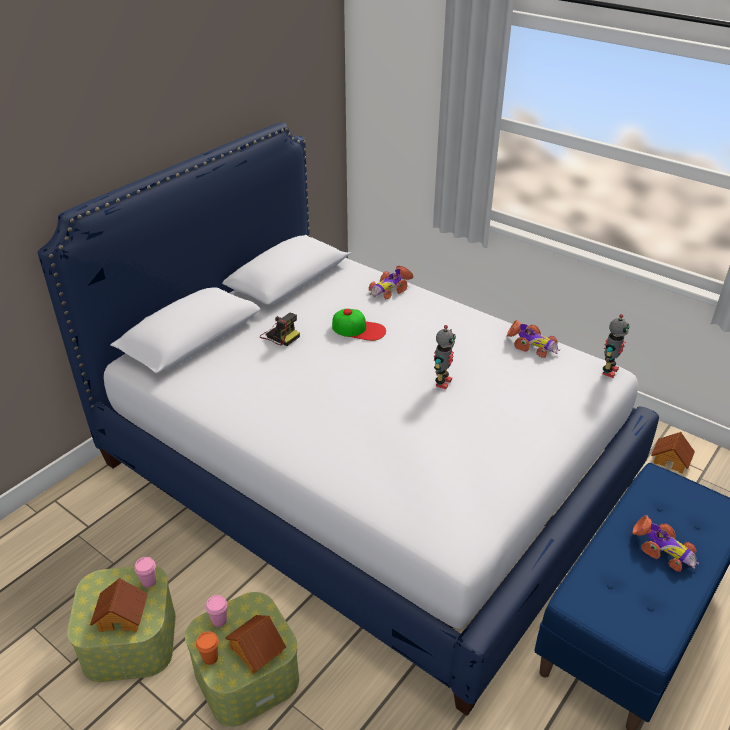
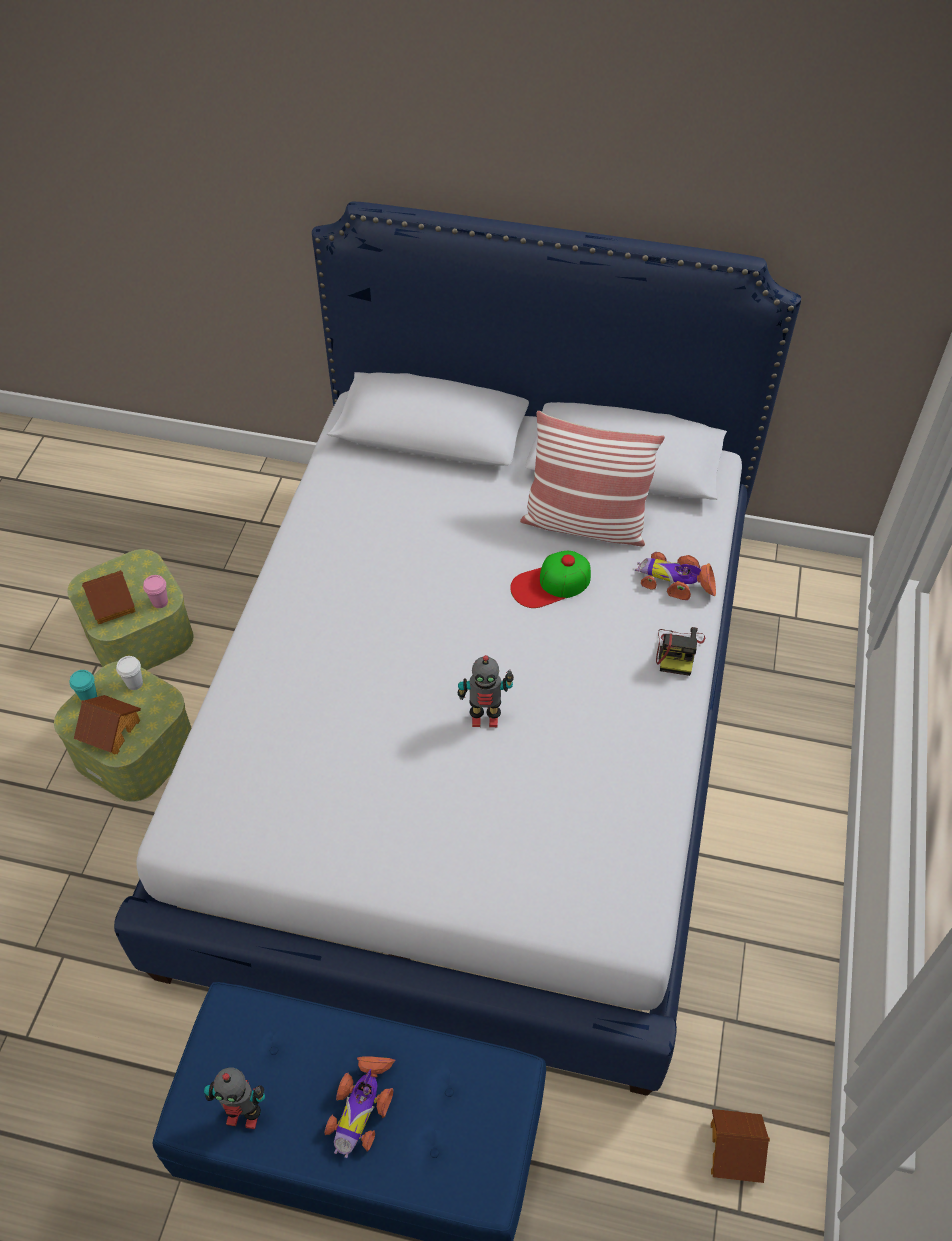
camera: 65 degrees right, 15 degrees up
orange cup [196,631,219,665] -> turquoise cup [70,670,97,701]
pink cup [206,595,228,627] -> white cup [116,656,143,690]
camera [260,313,300,346] -> camera moved to [656,627,705,676]
cap [332,309,386,341] -> cap turned 75 degrees clockwise [510,550,591,608]
toy car [507,320,560,358] -> none
toy robot [603,314,630,378] -> toy robot moved to [204,1067,265,1129]
none -> pillow [520,411,665,546]

